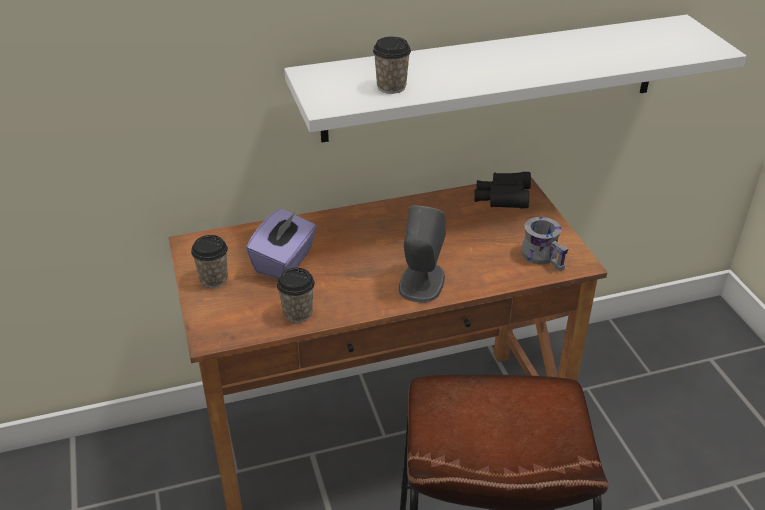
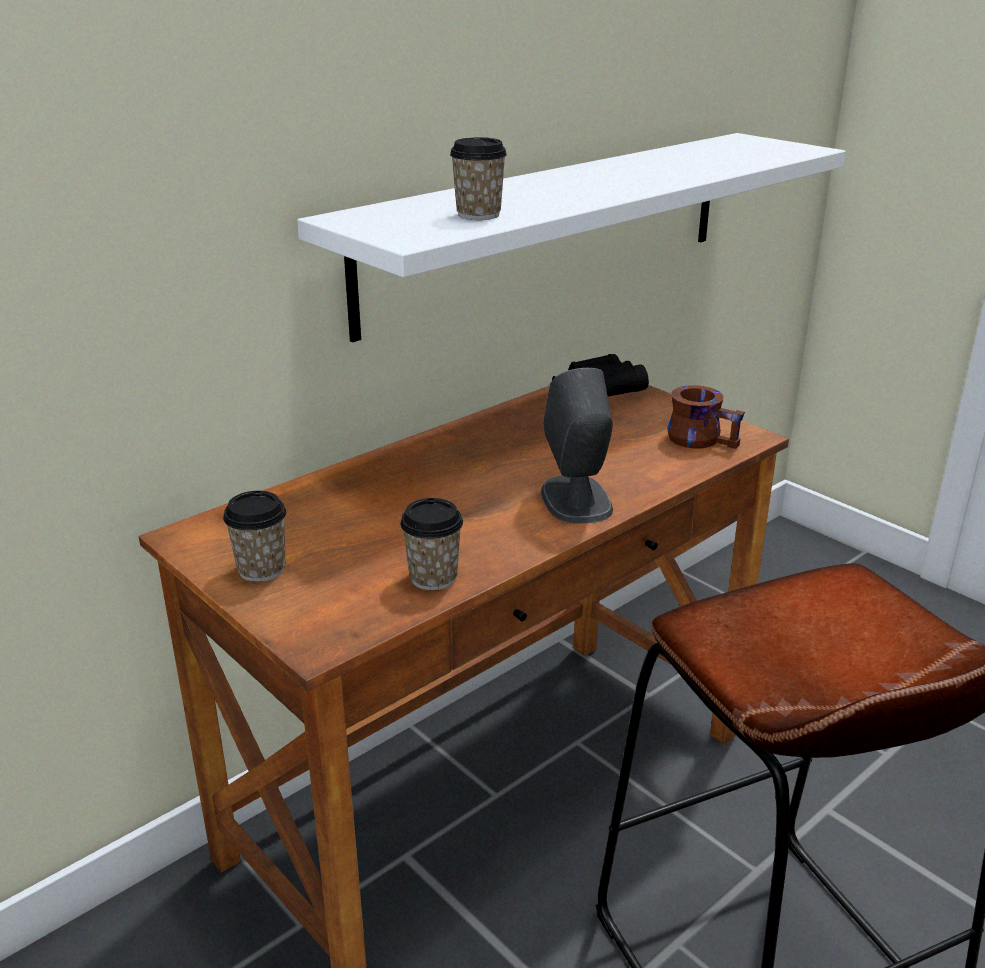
camera: 25 degrees left, 10 degrees down
purple tissue box [246,209,317,278] -> none
grey mug [521,217,568,272] -> brown mug [667,385,745,449]

